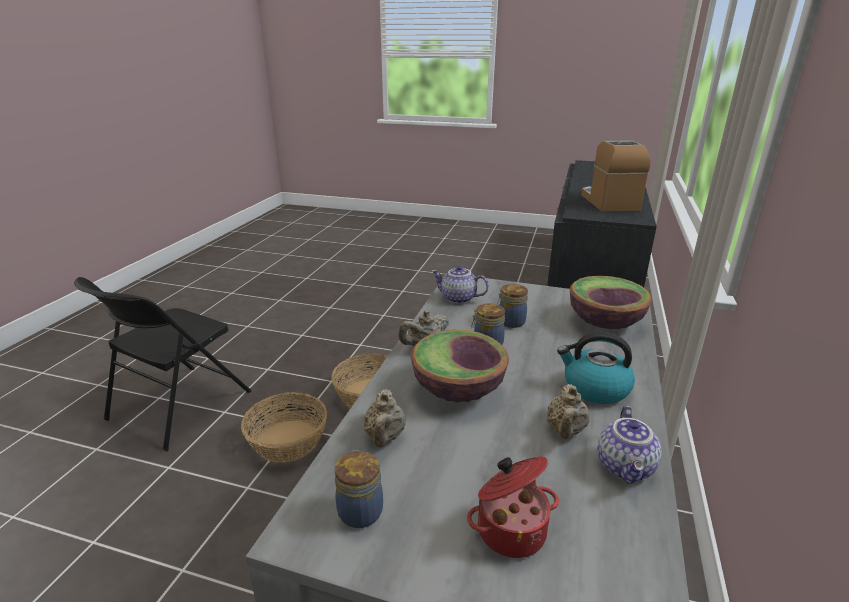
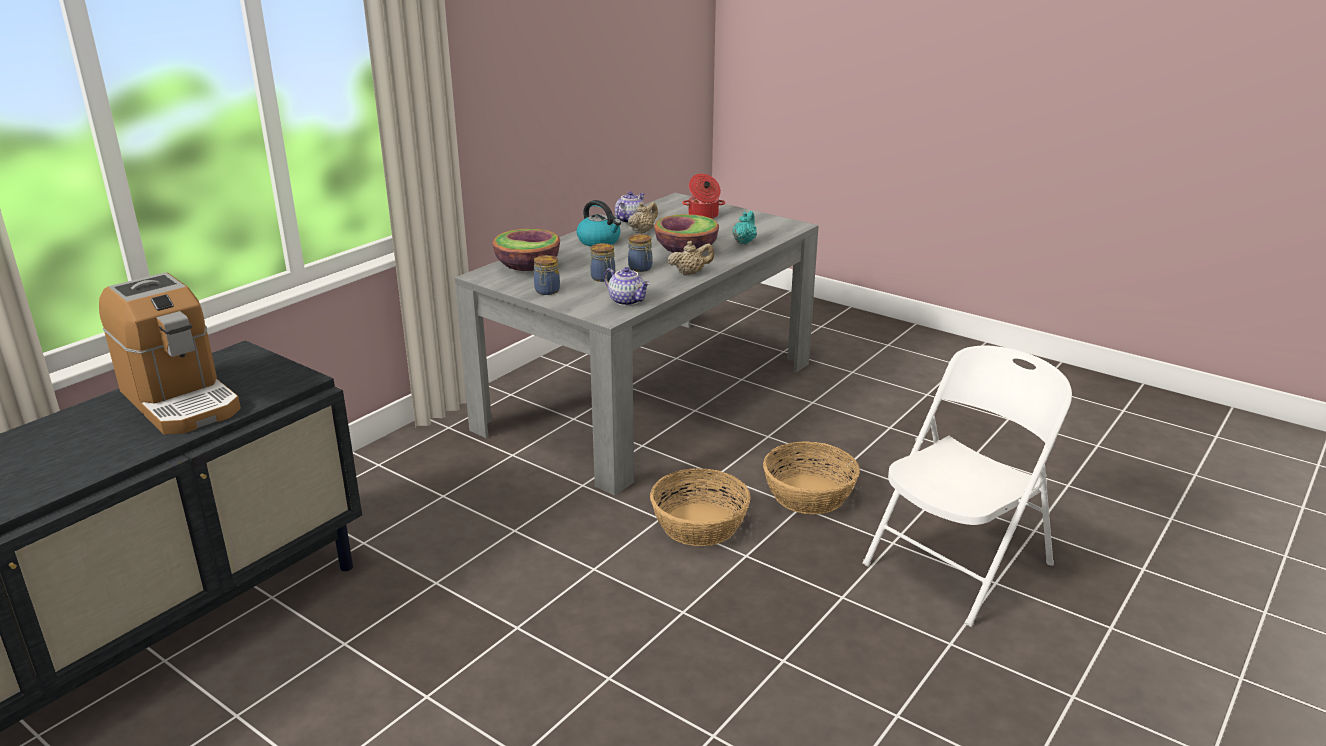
camera: 160 degrees left, 0 degrees up
black chair [74,277,251,451] -> white chair [862,345,1072,627]
jar [334,450,383,528] -> jar moved to [534,255,560,295]
beige teapot [364,389,406,447] -> turquoise teapot [733,211,757,245]
coffee machine [581,140,650,212] -> coffee machine turned 60 degrees counterclockwise [99,272,241,435]

